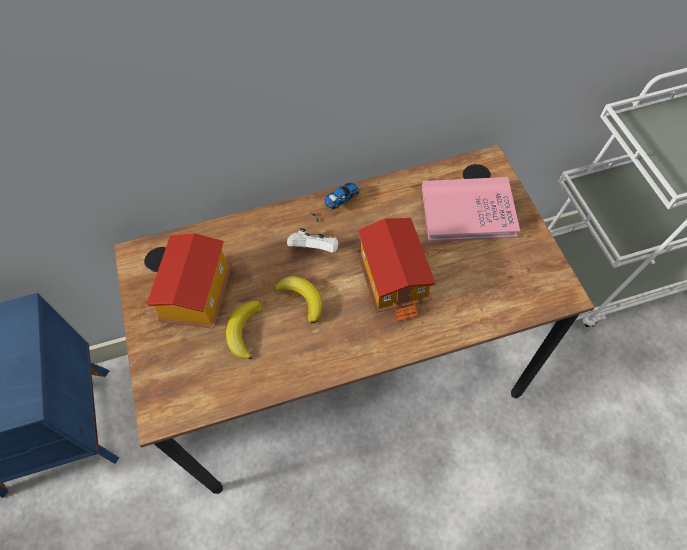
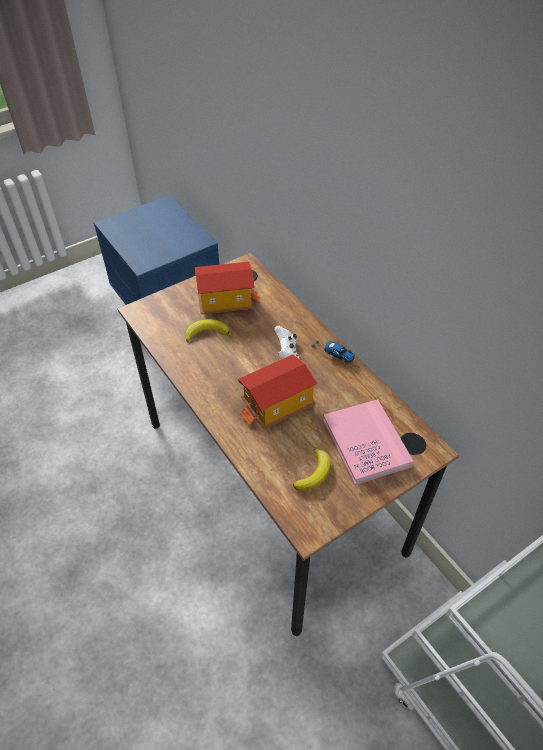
camera: 70 degrees right, 10 degrees down
banana [274,276,323,323] -> banana moved to [293,449,331,491]

